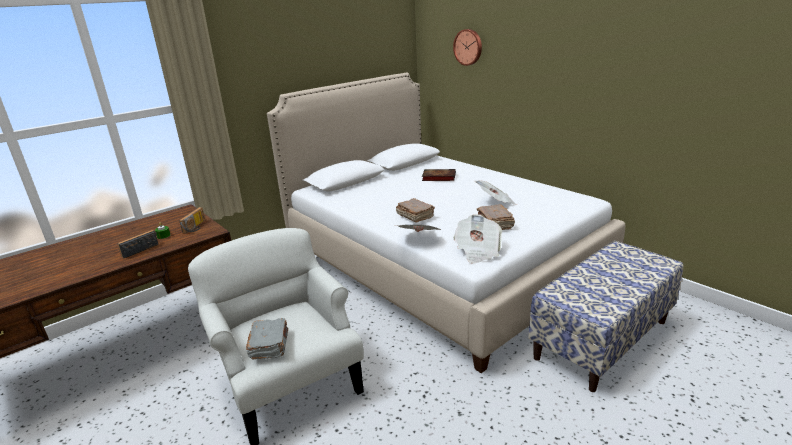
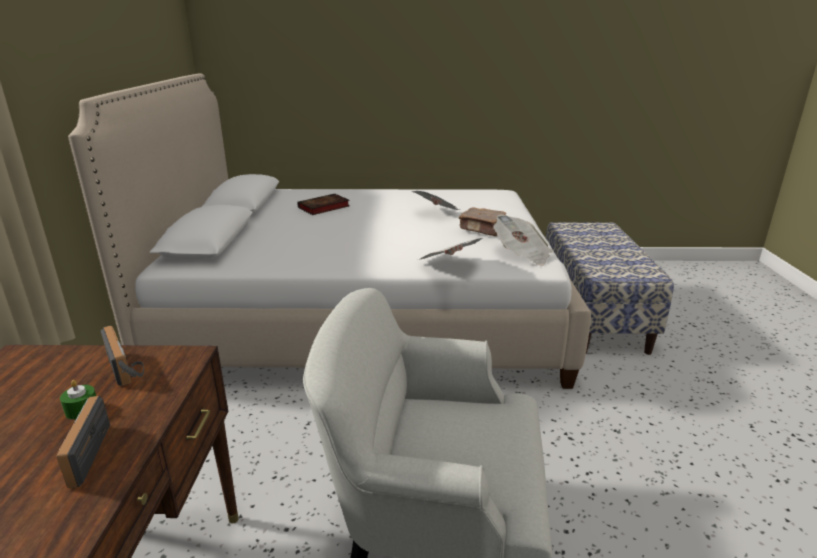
camera: 50 degrees left, 0 degrees up
grey book [246,318,288,360] -> none
brown book [396,198,435,223] -> none
wall clock [453,29,482,66] -> none

